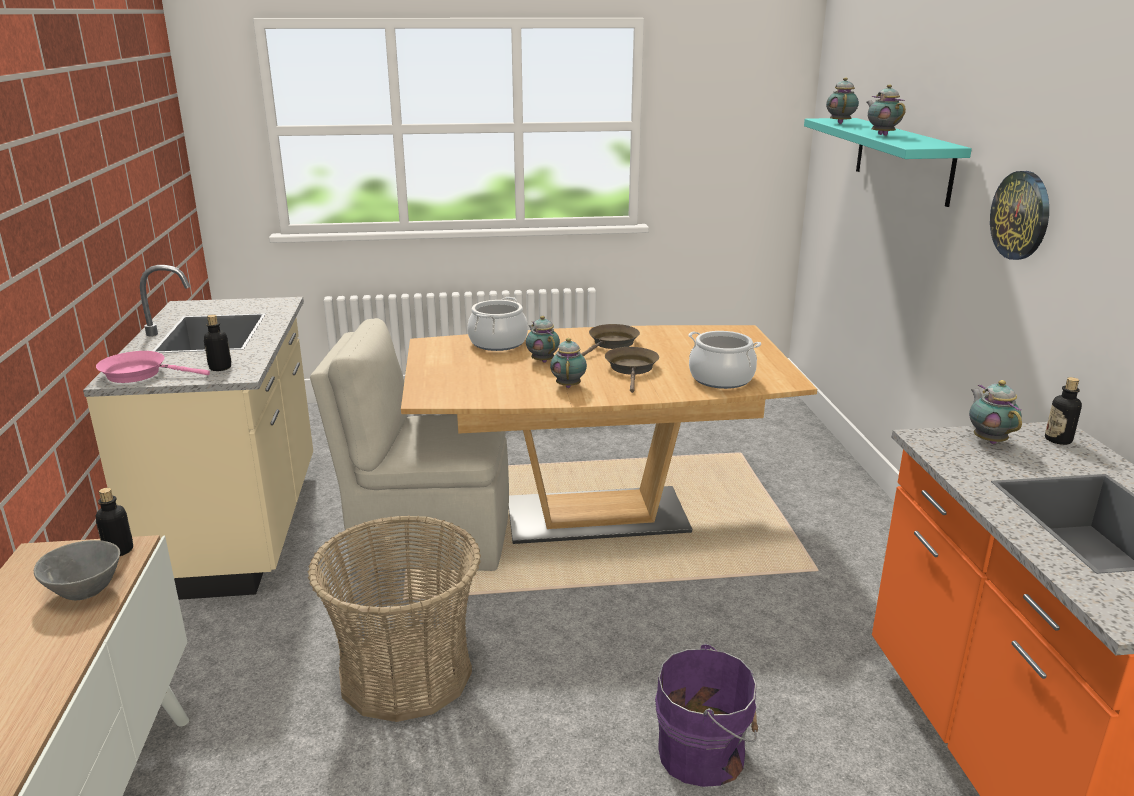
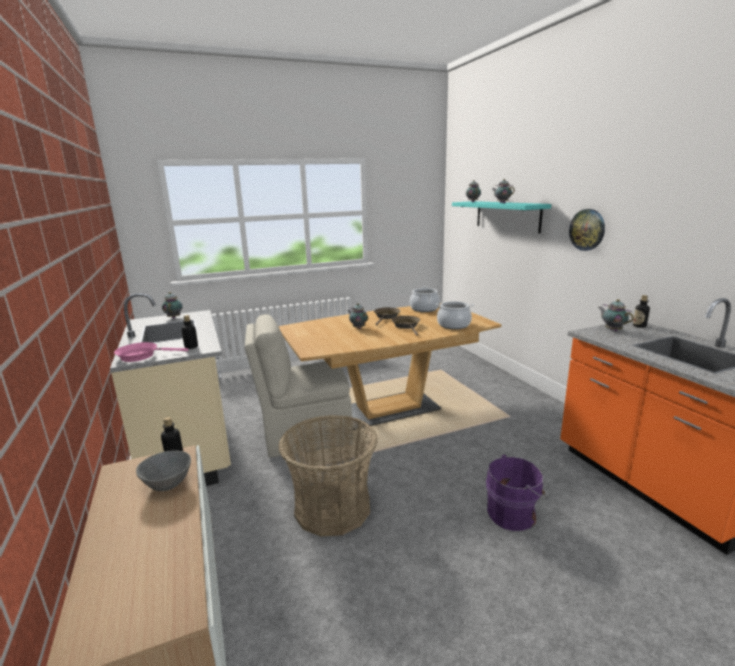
camera: 15 degrees left, 5 degrees down
cooking pot [468,297,528,351] -> cooking pot moved to [410,287,440,312]
teapot [550,338,587,388] -> teapot moved to [162,292,182,319]

